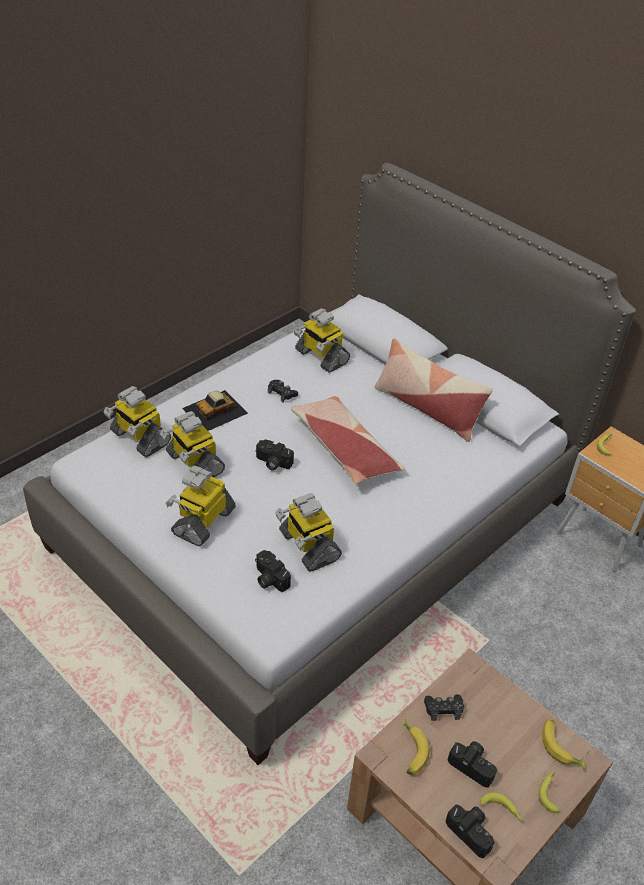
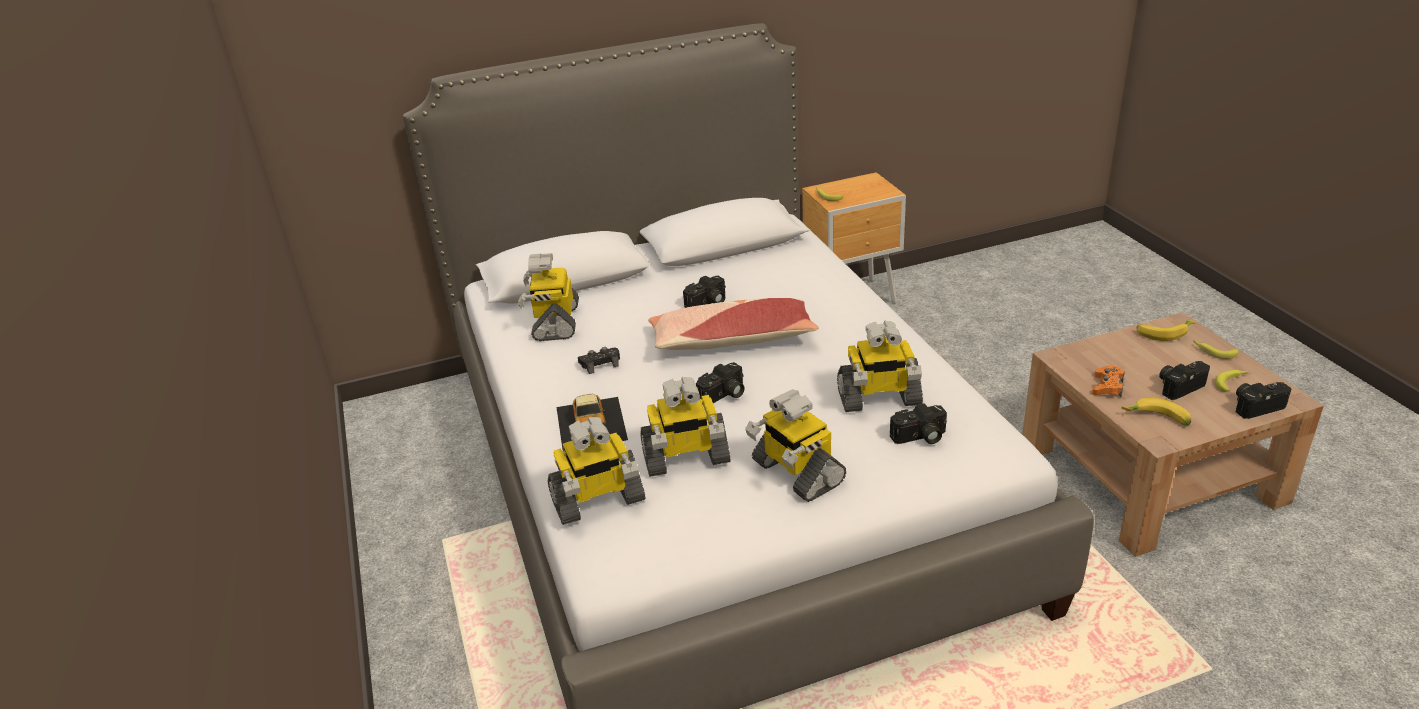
camera: 60 degrees left, 10 degrees down
toy robot [294,308,350,373] -> toy robot turned 105 degrees clockwise [518,253,579,341]
pillow [375,339,493,442] -> none
black game controller [424,694,464,721] -> orange game controller [1092,366,1125,397]
none -> camera [683,276,726,308]

